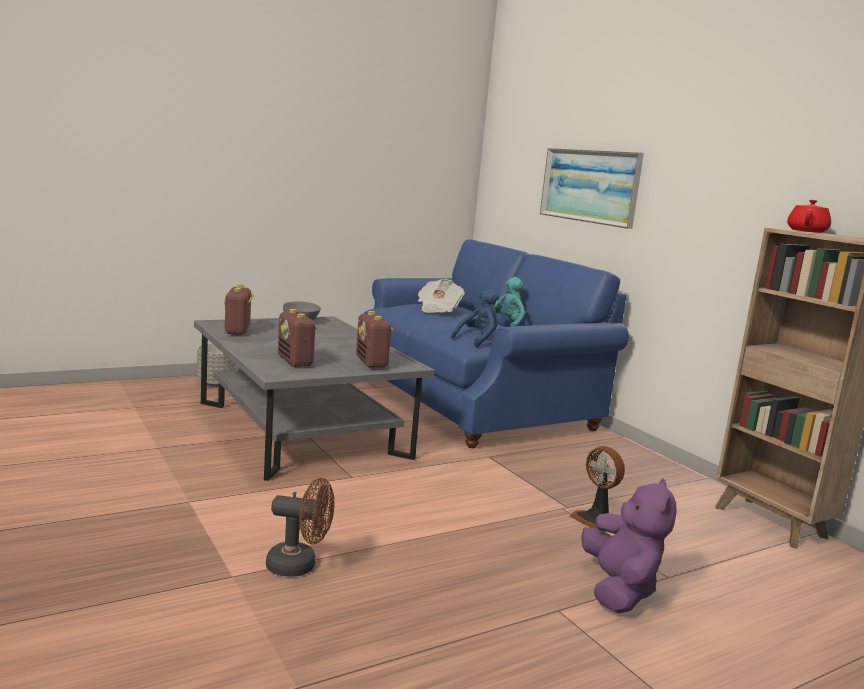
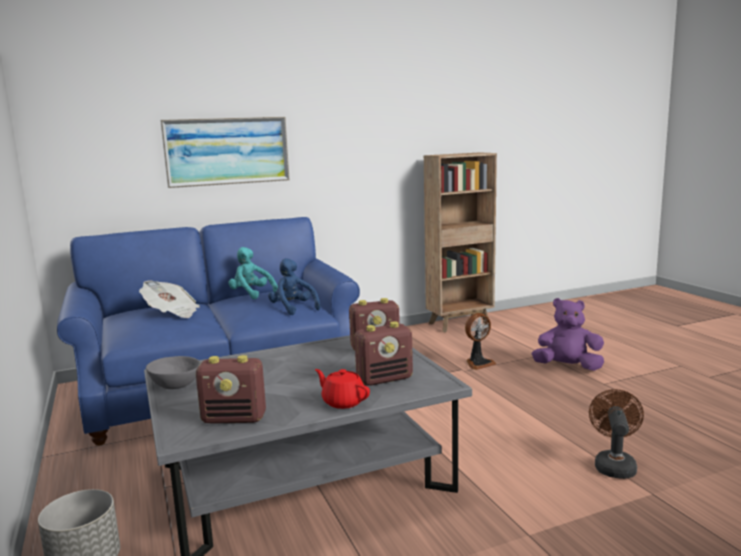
camera: 80 degrees left, 0 degrees up
red teapot [787,200,831,233] -> red teapot moved to [315,369,370,409]

